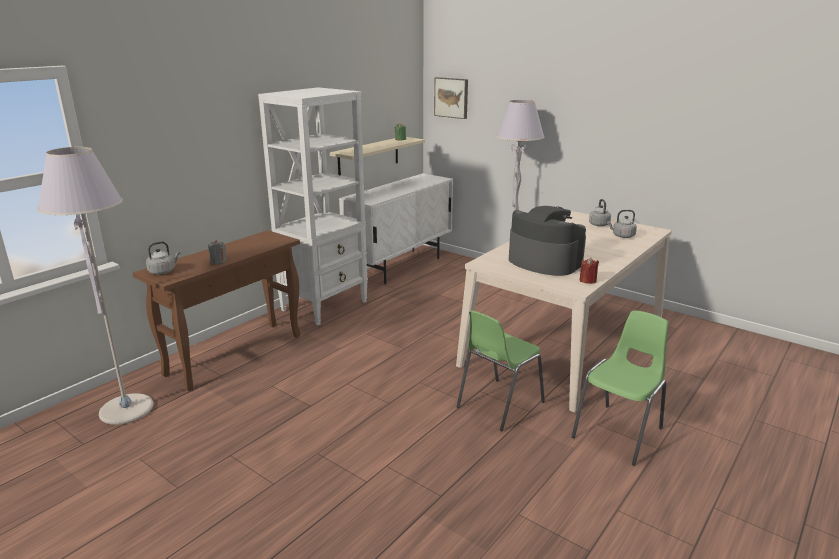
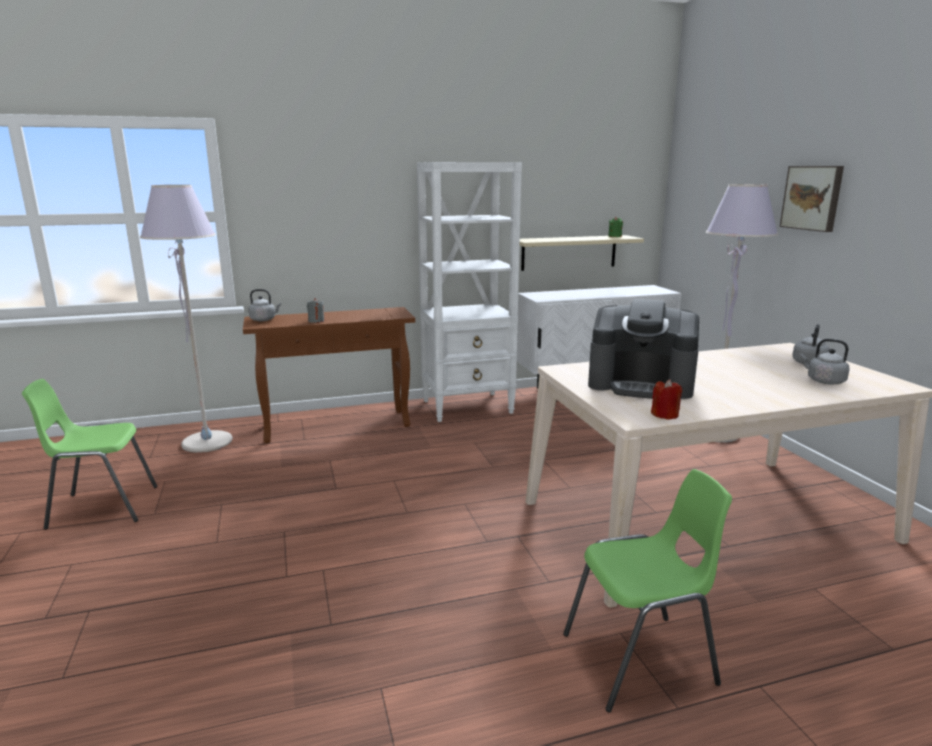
camera: 35 degrees right, 5 degrees down
picture [434,77,468,119] -> picture moved to [780,166,844,232]
green chair [456,310,545,432] -> green chair moved to [22,379,157,529]
coffee machine [509,206,586,276] -> coffee machine turned 120 degrees clockwise [588,299,699,399]

